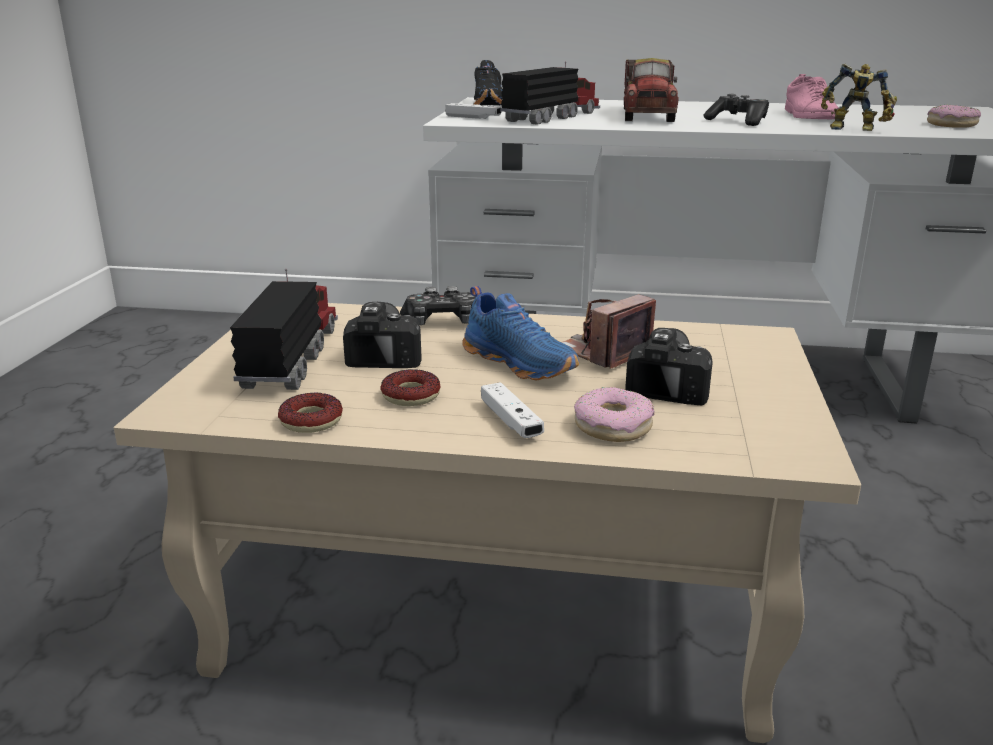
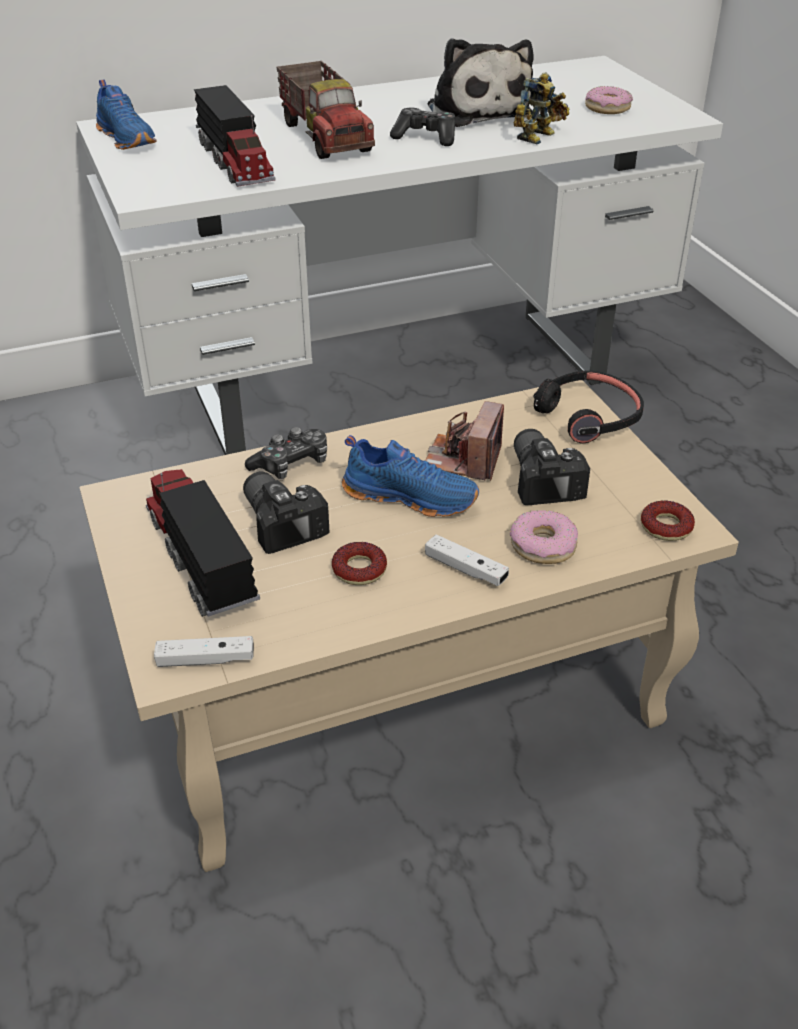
camera: 30 degrees left, 15 degrees up
donut [278,393,343,433] -> donut moved to [641,501,695,541]
white game controller [445,103,502,119] -> white game controller moved to [154,636,254,667]
black shoe [473,60,503,105] -> blue shoe [96,80,157,150]
toy truck [500,61,600,125] -> toy truck turned 150 degrees clockwise [194,85,275,187]
pink shoe [785,74,839,119] -> plush toy [428,38,534,127]
toy robot [821,64,897,131] -> toy robot turned 45 degrees counterclockwise [513,72,569,144]
none -> black headphones [534,371,644,444]

